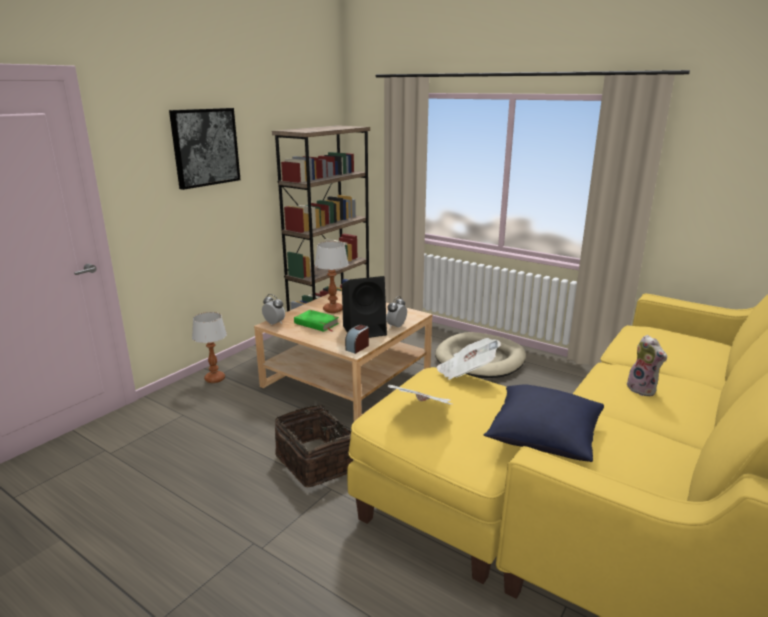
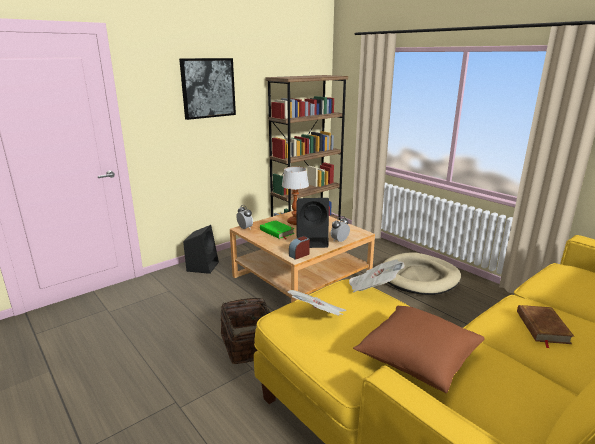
camera: 15 degrees right, 0 degrees up
table lamp [192,312,227,383] -> black speaker [183,225,219,274]
blue pillow [483,384,604,462] -> brown pillow [353,306,485,393]
plush toy [623,335,667,396] -> brown book [517,305,574,349]

